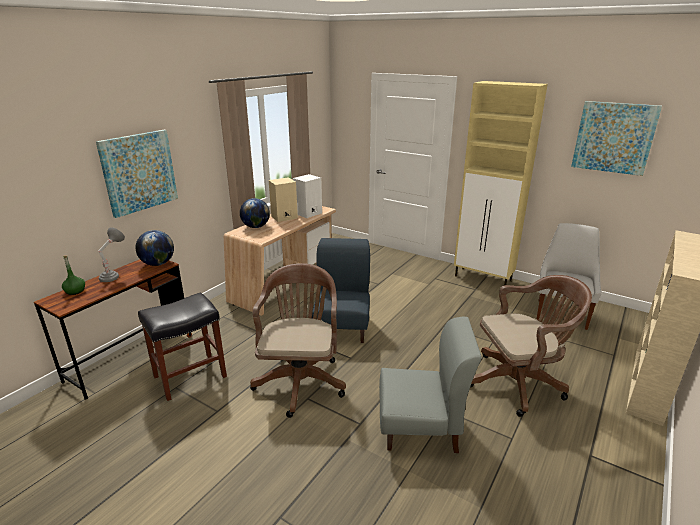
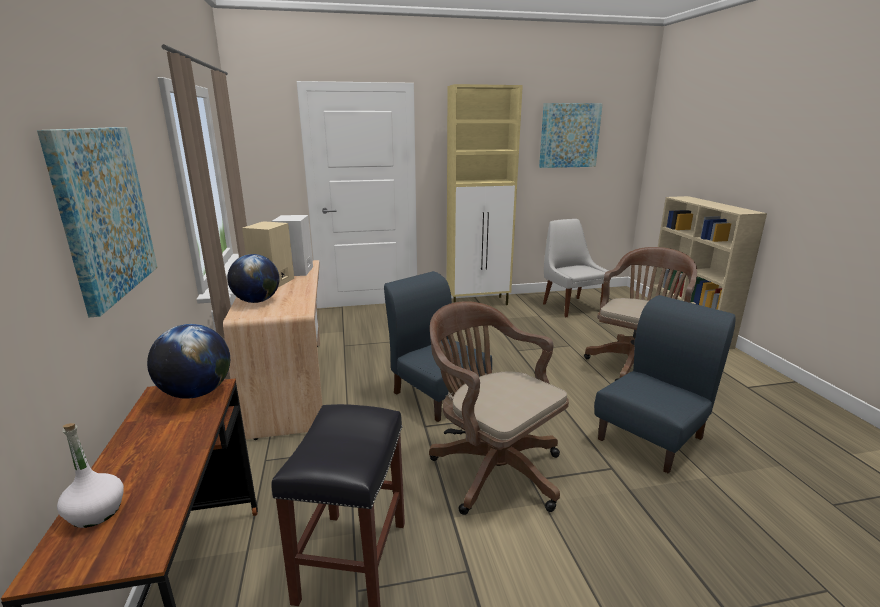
camera: 45 degrees left, 5 degrees down
green bottle [62,255,85,295] -> white bottle [57,423,124,528]
grey table lamp [98,227,125,282] -> none
grey chair [379,317,482,453] -> blue chair [594,295,736,474]

